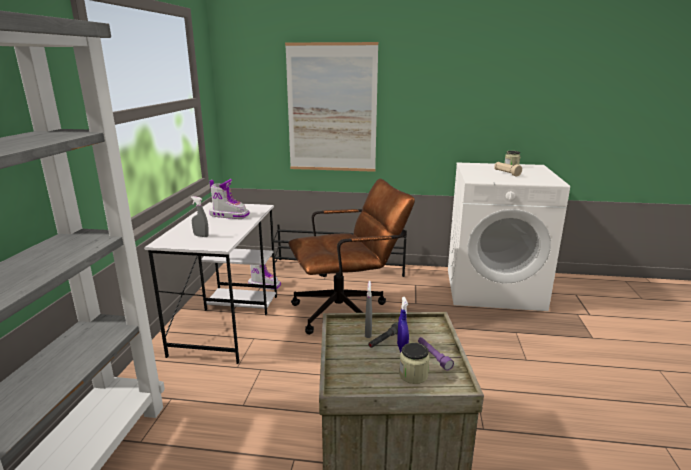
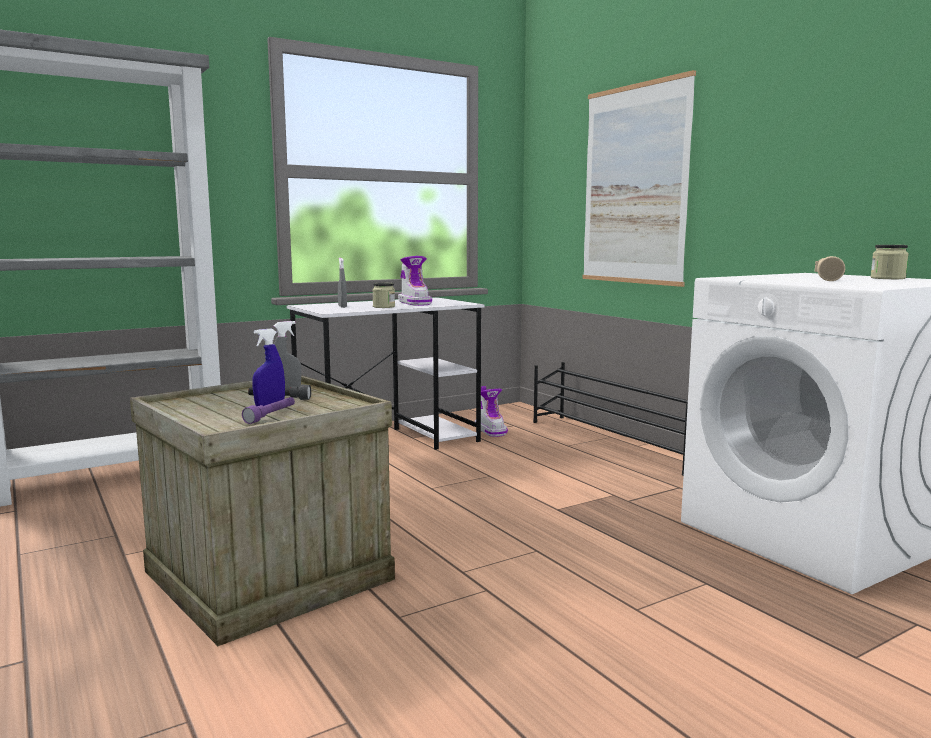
camera: 50 degrees right, 10 degrees down
brown office chair [288,179,415,335] -> none
jar [399,343,430,384] -> jar moved to [372,283,395,308]

